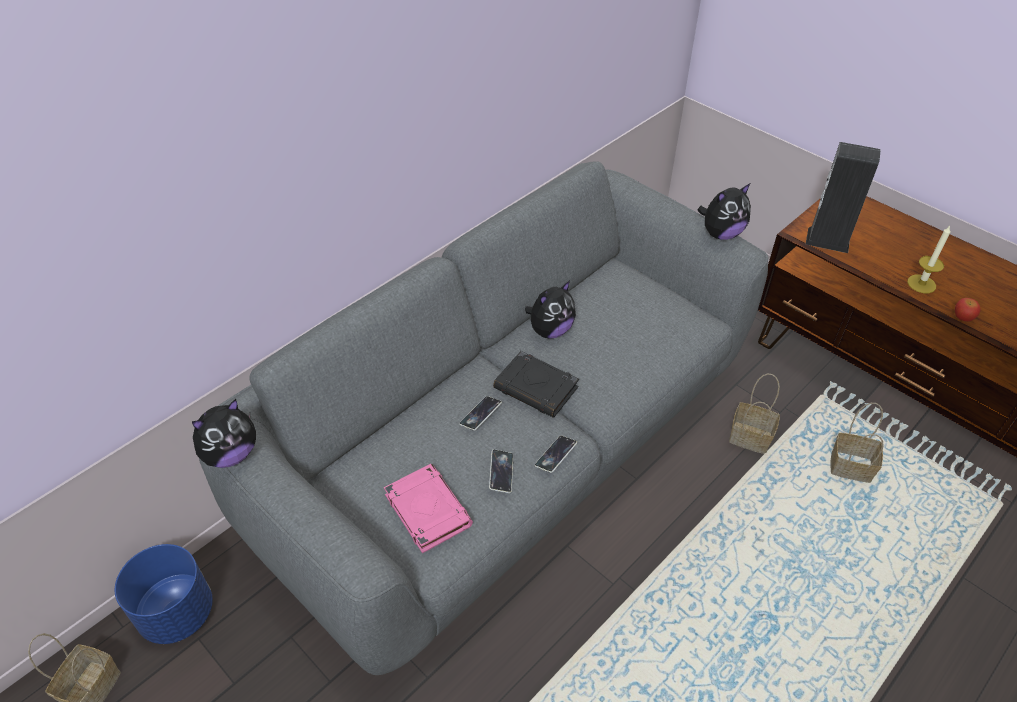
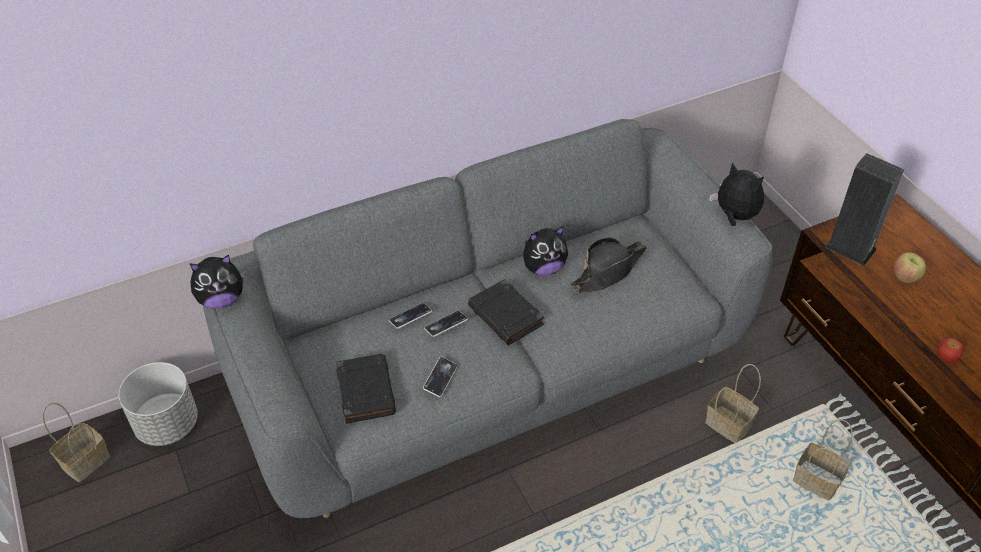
camera: 20 degrees right, 0 degrees up
blue planter [115,544,213,644] -> grey planter [118,362,198,446]
pink book [384,464,473,553] -> black book [336,354,396,424]
phone [534,435,577,473] -> phone moved to [389,303,432,329]
plush toy [697,183,751,240] -> plush toy turned 135 degrees counterclockwise [709,162,764,226]
candle [907,226,951,293] -> none
none -> black hat [570,237,647,293]
none -> apple [894,252,926,283]

